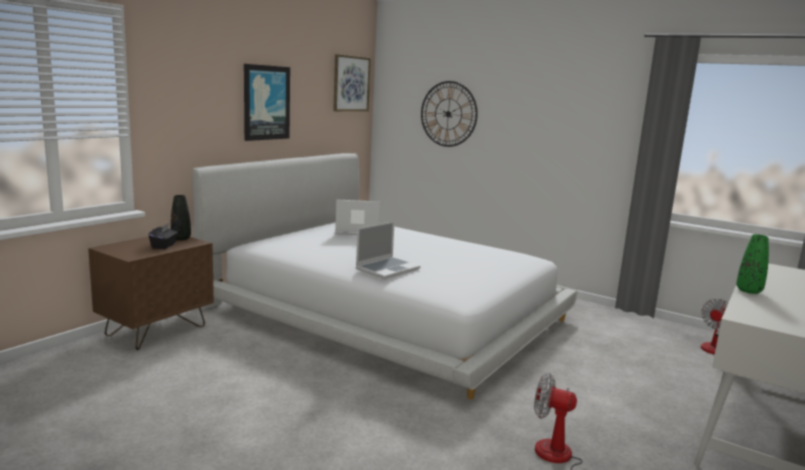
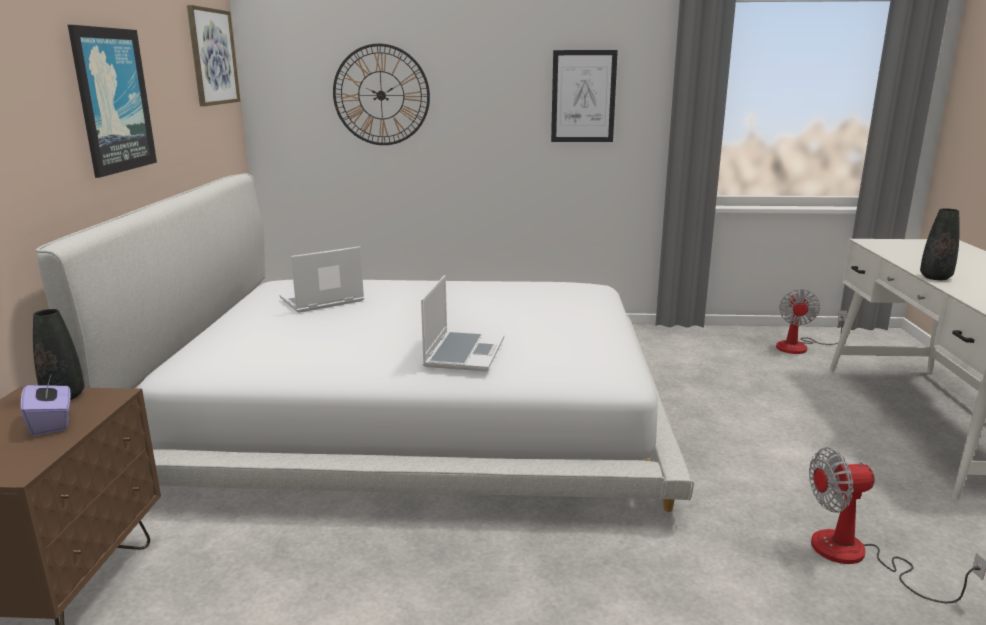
camera: 30 degrees left, 5 degrees up
black tissue box [149,223,178,249] -> purple tissue box [20,373,71,436]
green vase [736,234,769,294] -> black vase [920,208,960,280]
none -> picture [551,50,618,142]

